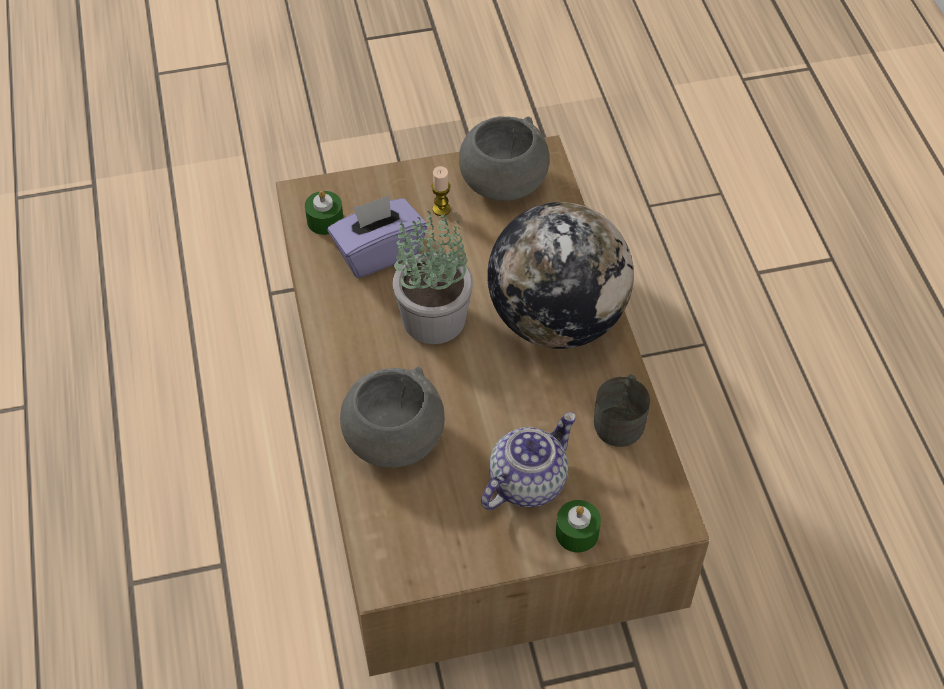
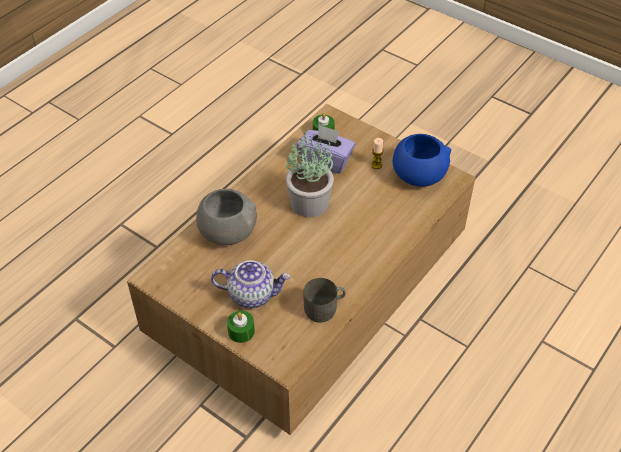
camera: 50 degrees right, 5 degrees down
grey bowl [459,116,549,201] -> blue bowl [393,134,451,187]
globe [487,202,634,349] -> none

